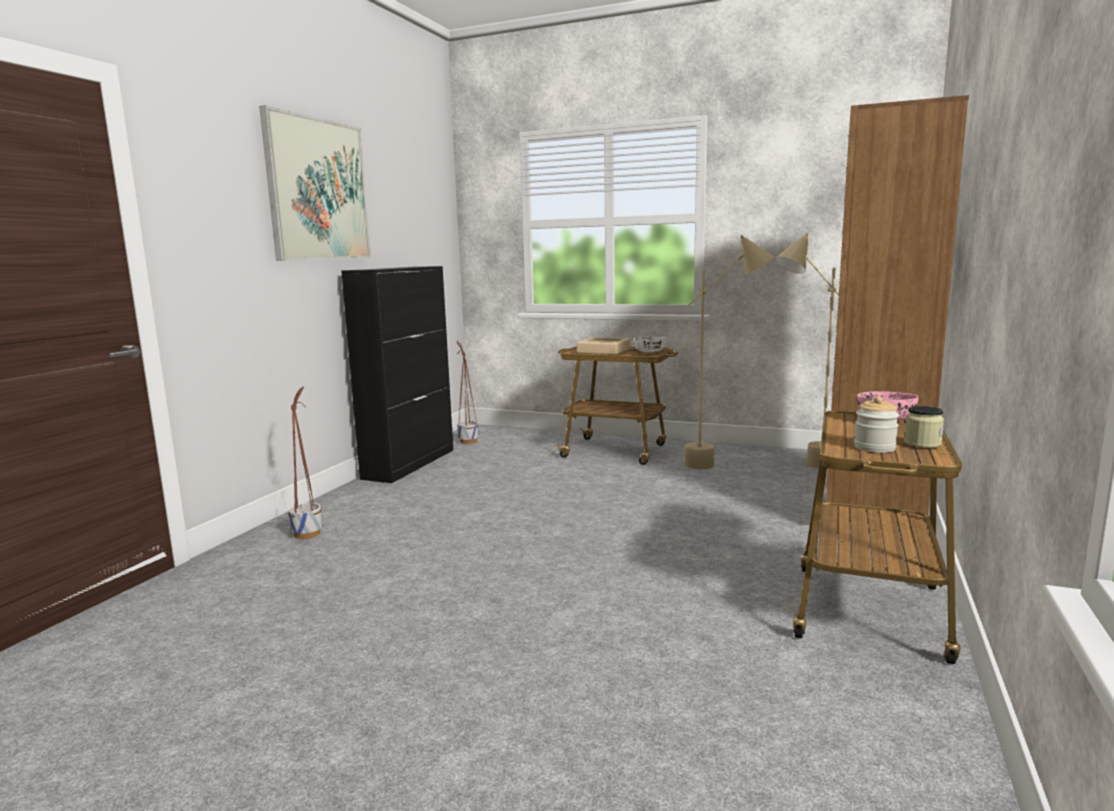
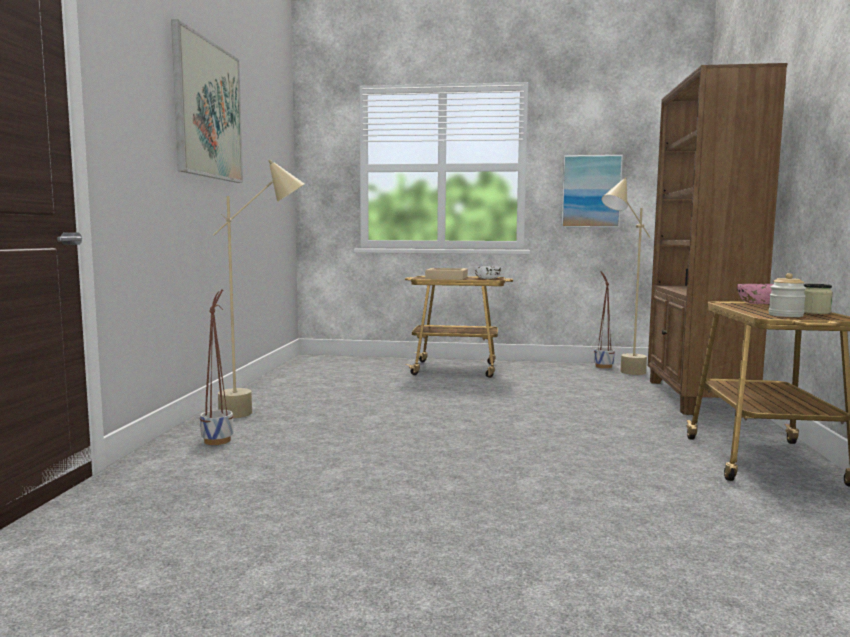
camera: 15 degrees left, 5 degrees down
black cabinet [341,266,453,483] -> none
planter [457,340,479,444] -> planter moved to [594,271,615,369]
beige floor lamp [685,235,773,469] -> beige floor lamp moved to [213,159,305,418]
none -> picture [561,155,623,228]

